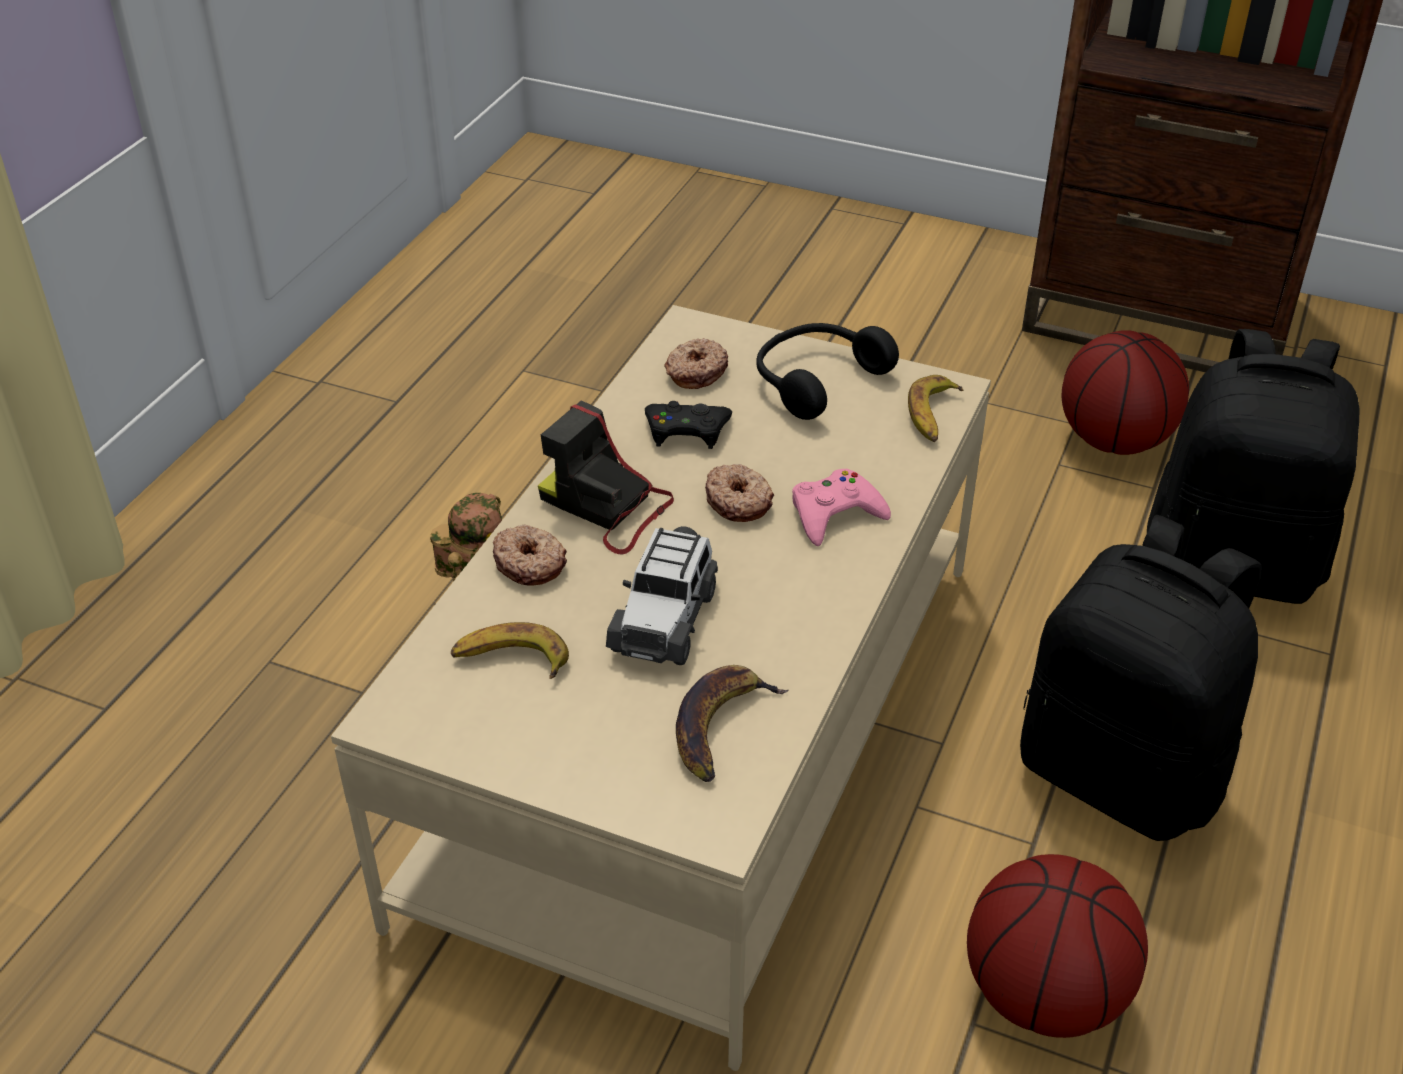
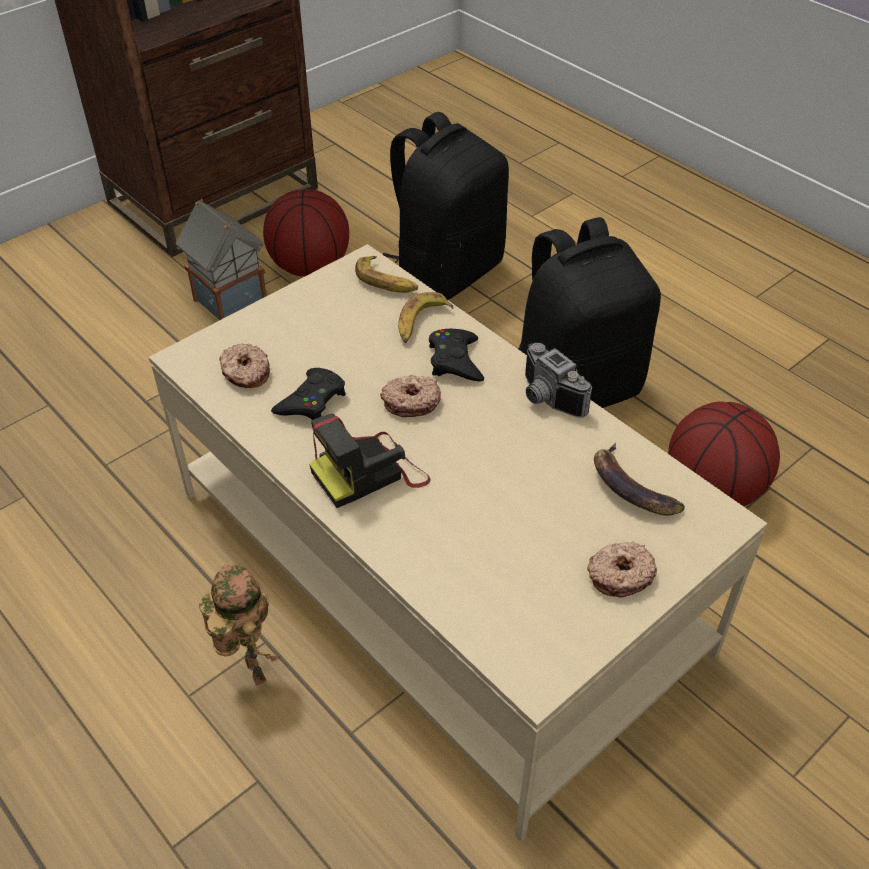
camera: 65 degrees left, 5 degrees up
banana [451,622,569,679] -> banana moved to [398,292,454,343]
donut [493,525,567,586] -> donut moved to [587,542,657,598]
toy car [606,526,718,665] -> none
black headphones [756,323,899,420] -> none
pink game controller [792,469,891,546] -> black game controller [429,329,484,381]
none -> toy house [175,199,267,320]
none -> camera [525,343,592,417]

